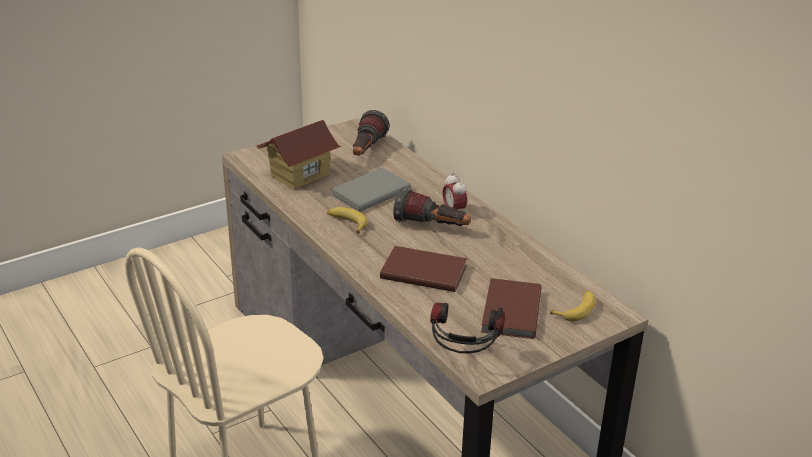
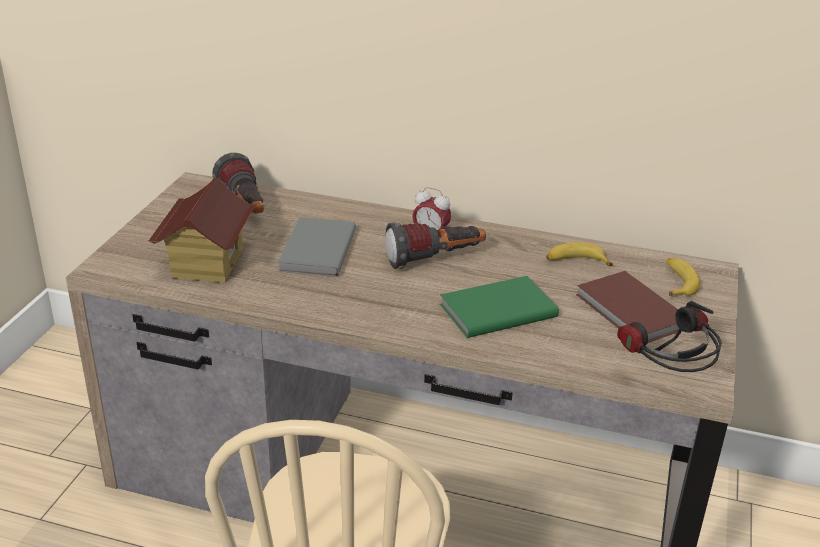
camera: 40 degrees left, 0 degrees up
banana [327,207,368,233] -> banana moved to [546,242,613,266]
brown book [380,246,467,292] -> green book [440,276,559,338]

